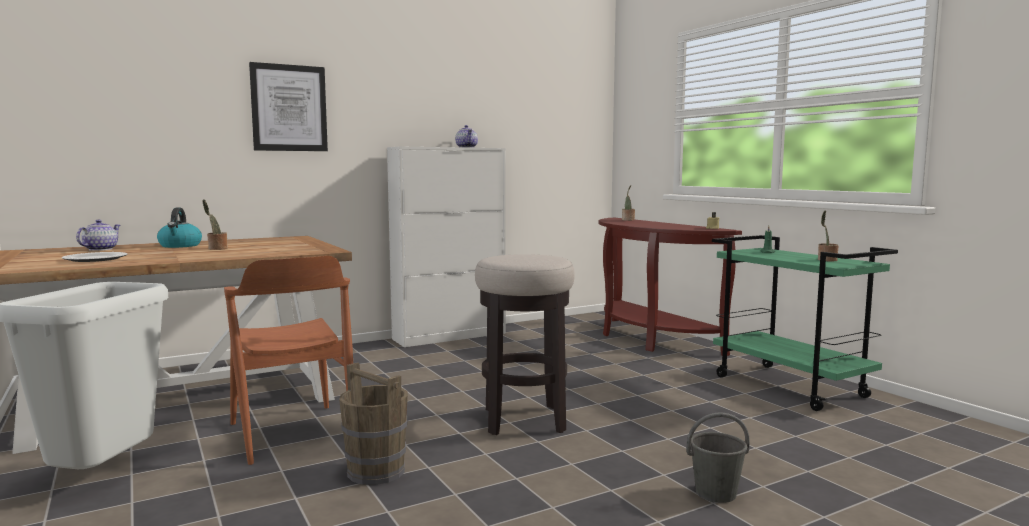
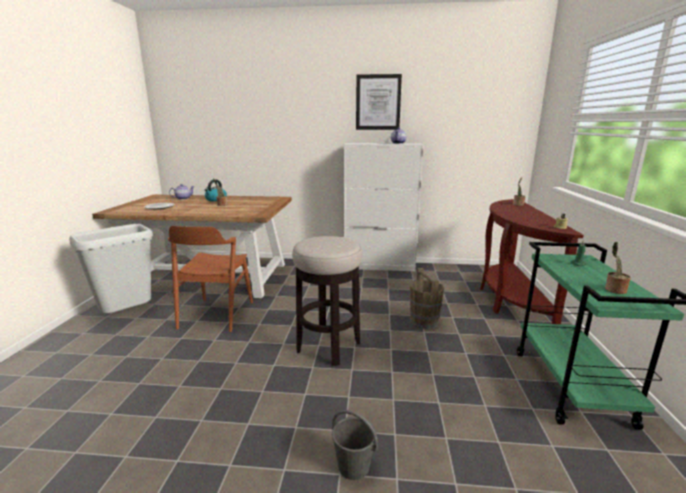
camera: 35 degrees right, 10 degrees up
picture [249,62,328,151] -> picture moved to [356,74,402,130]
brown bucket [339,362,408,485] -> brown bucket moved to [410,268,444,329]

